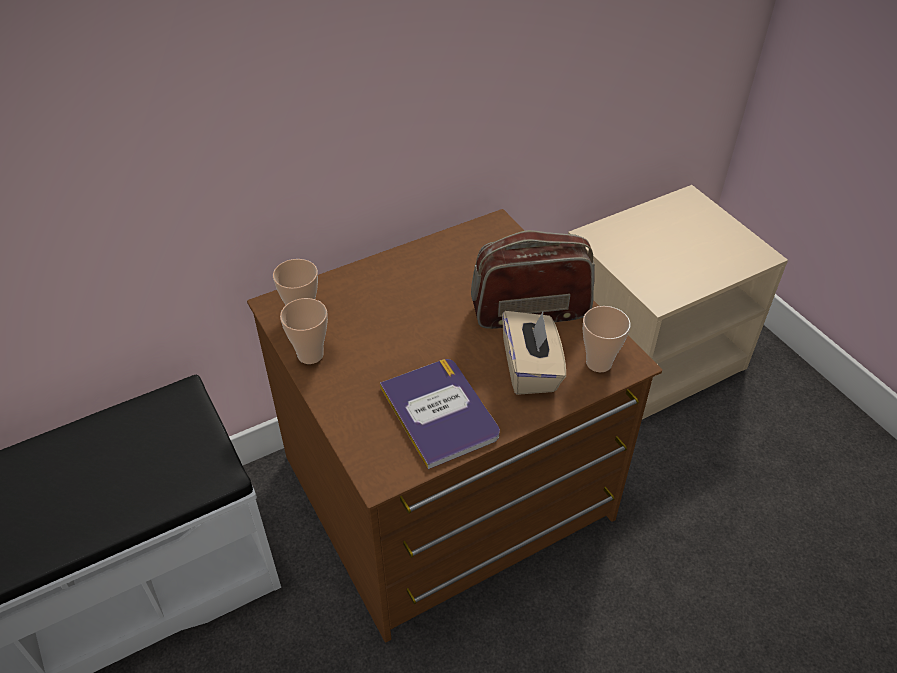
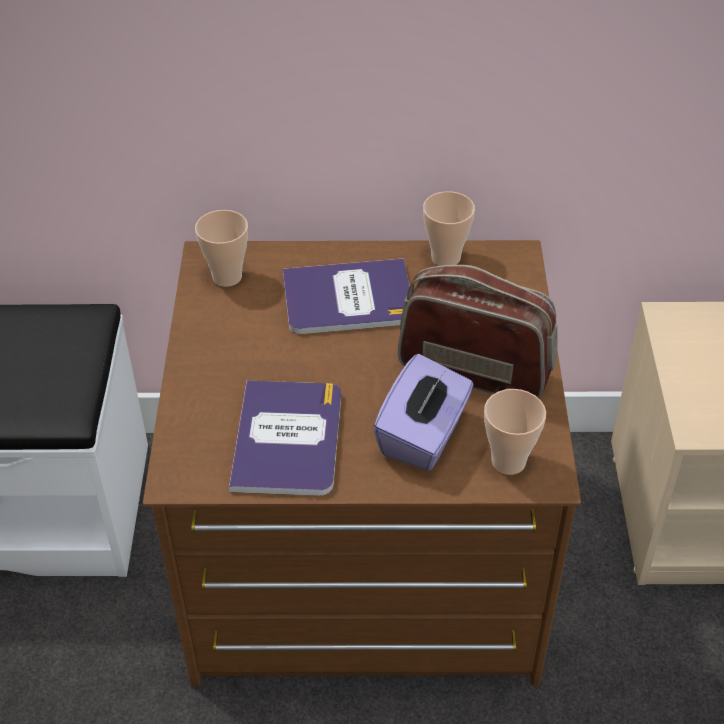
camera: 30 degrees right, 0 degrees up
cup [280,298,328,364] -> cup moved to [423,191,475,266]
beige tissue box [502,311,566,395] -> purple tissue box [373,354,473,471]
none -> book [283,258,410,334]

